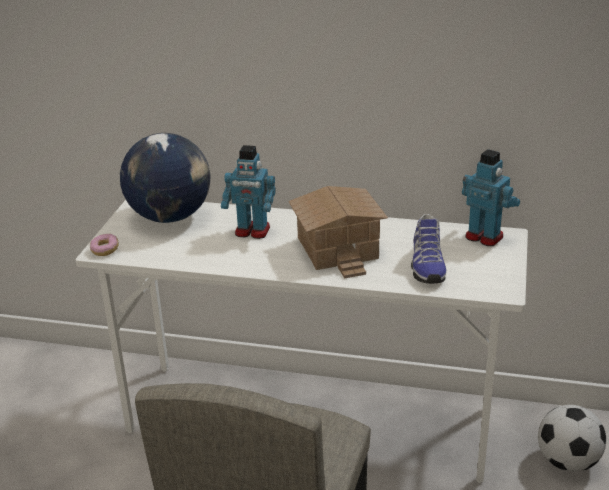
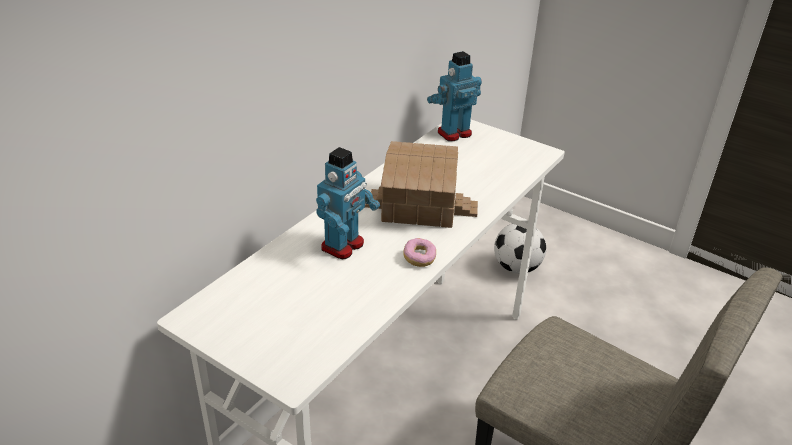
camera: 70 degrees left, 5 degrees up
donut [90,234,118,256] -> donut moved to [403,238,436,267]
globe [120,133,210,223] -> none
shoe [411,214,446,284] -> none

